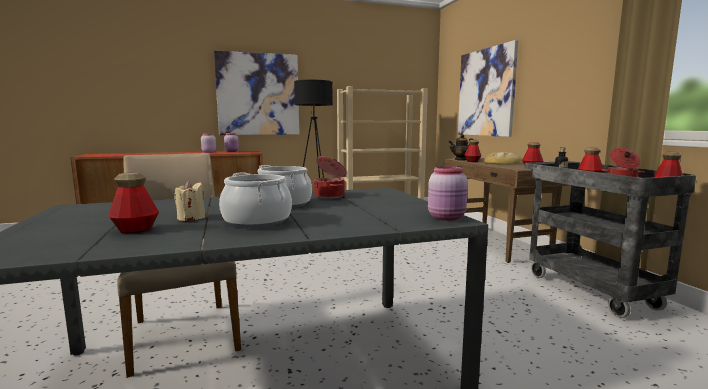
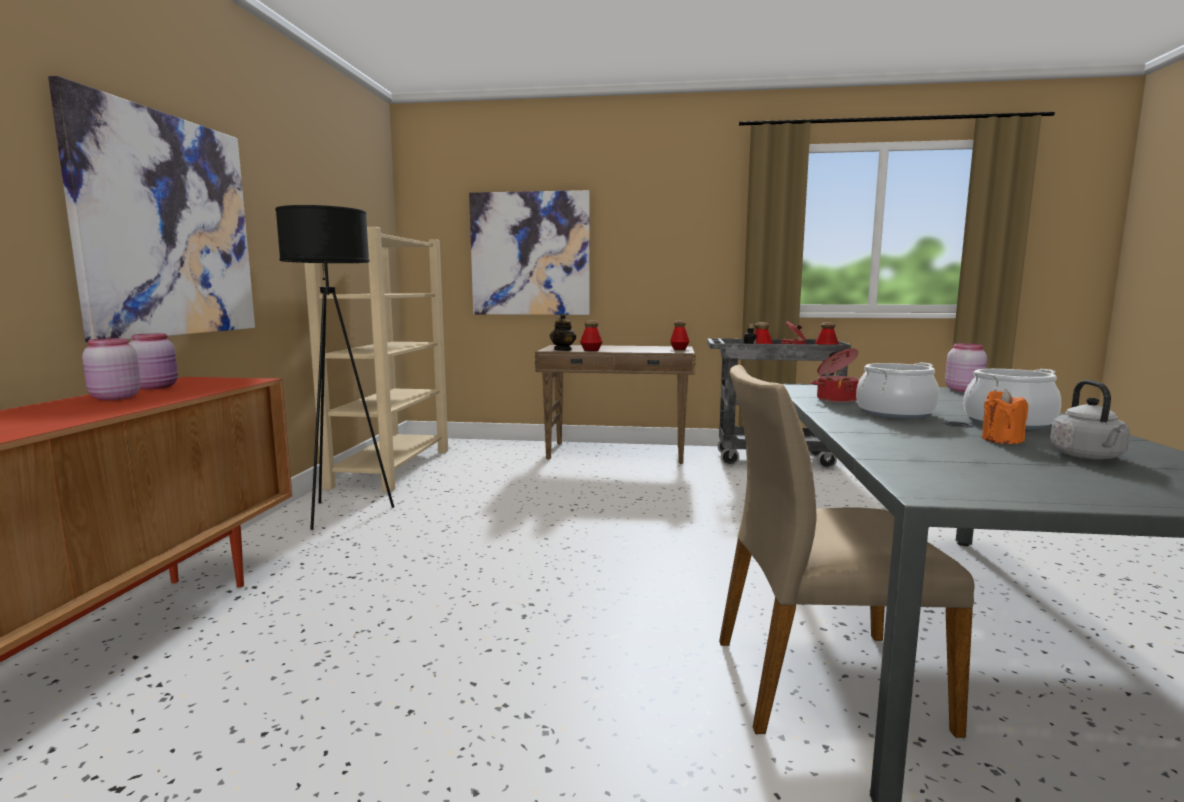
camera: 65 degrees left, 0 degrees up
bottle [108,173,159,233] -> grey kettle [1050,380,1130,460]
beige candle [174,180,205,221] -> orange candle [982,389,1028,444]
bread [484,152,523,165] -> none

